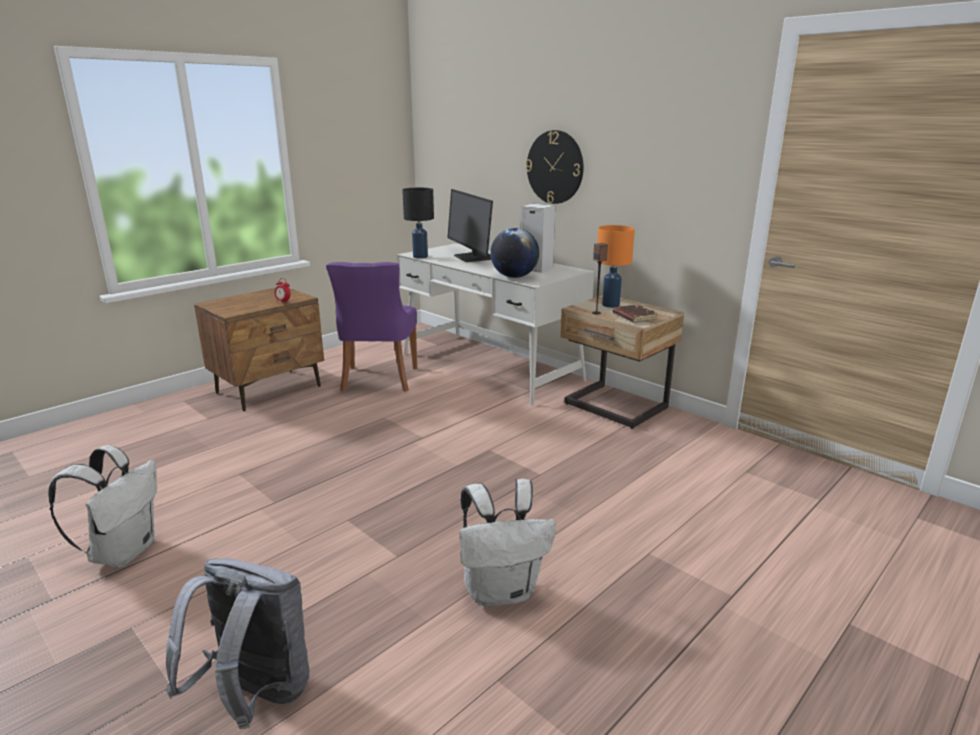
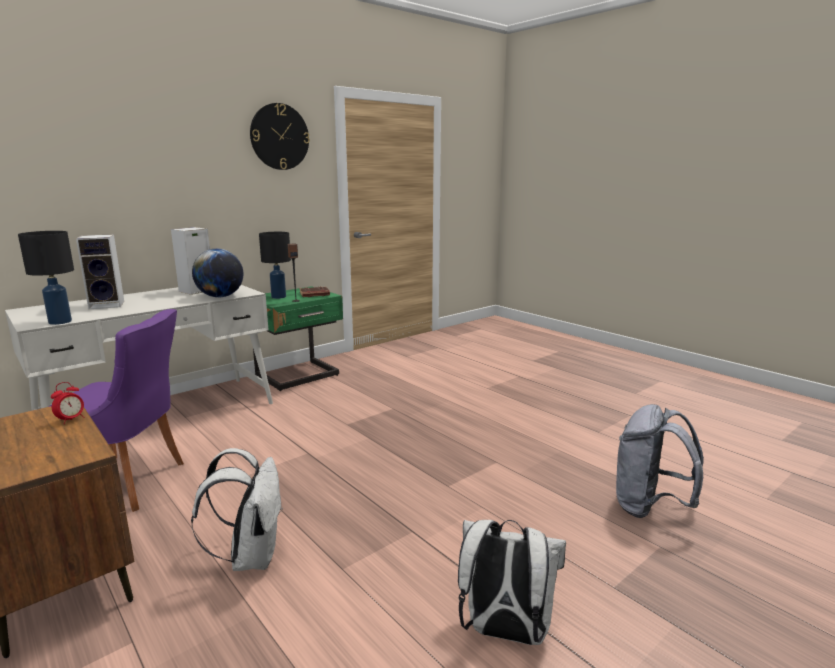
camera: 85 degrees left, 5 degrees down
monitor [447,189,493,262] -> speaker [76,234,124,310]
white backpack [460,479,556,607] -> white backpack moved to [191,448,283,571]
wall clock [526,130,583,204] -> wall clock moved to [250,103,310,170]
beige nightstand [560,295,684,429] -> green nightstand [253,286,343,391]
orange table lamp [596,225,635,308] -> black table lamp [259,232,291,299]

